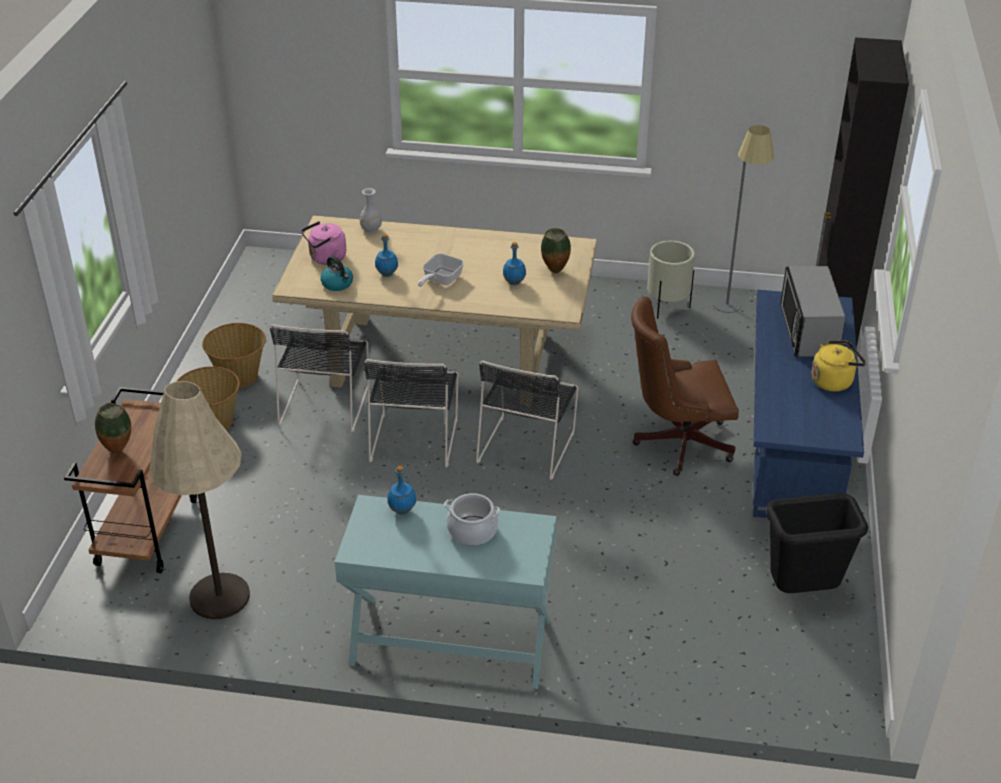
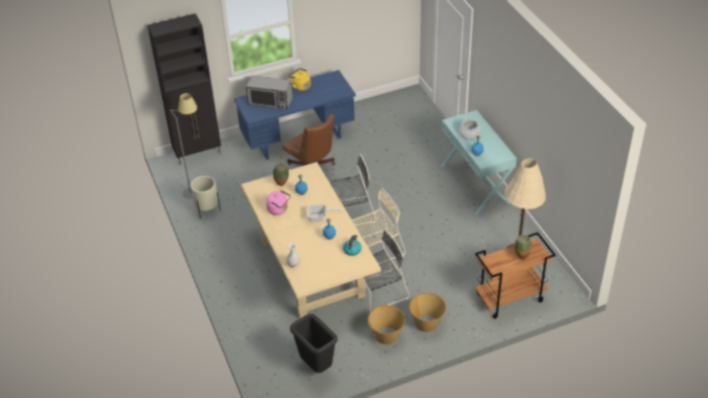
camera: 120 degrees left, 5 degrees up
pink kettle [301,221,346,265] -> pink kettle moved to [266,190,291,215]
black chair [364,359,458,468] -> beige chair [352,188,406,264]
black trash can [766,493,868,593] -> black trash can moved to [290,314,338,373]
microwave [780,266,846,356] -> microwave turned 45 degrees clockwise [246,76,293,110]

